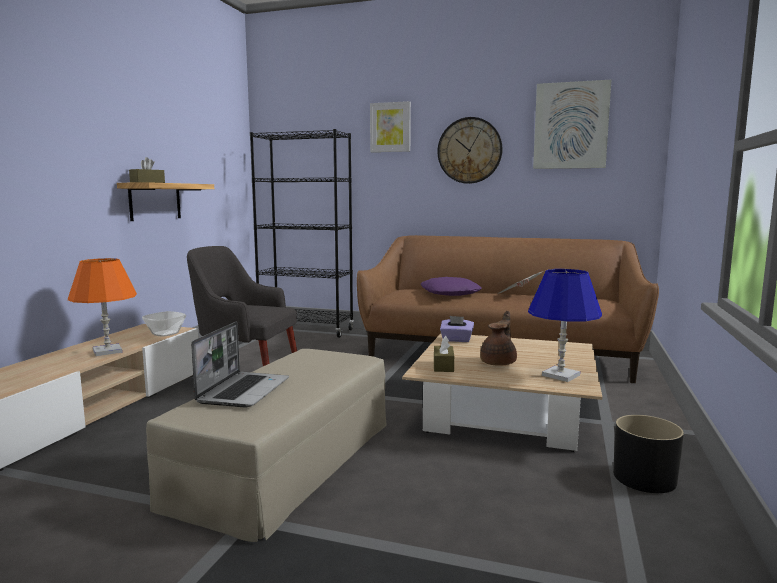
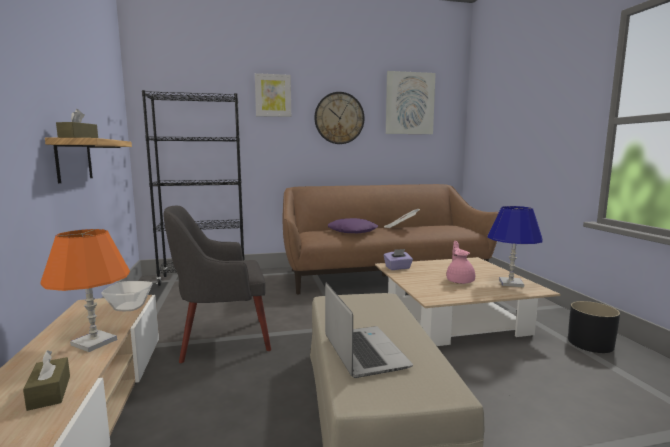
camera: 30 degrees left, 0 degrees up
brown tissue box [434,336,454,372] -> brown tissue box moved to [23,350,70,411]
brown teapot [480,311,517,365] -> pink teapot [446,241,475,284]

